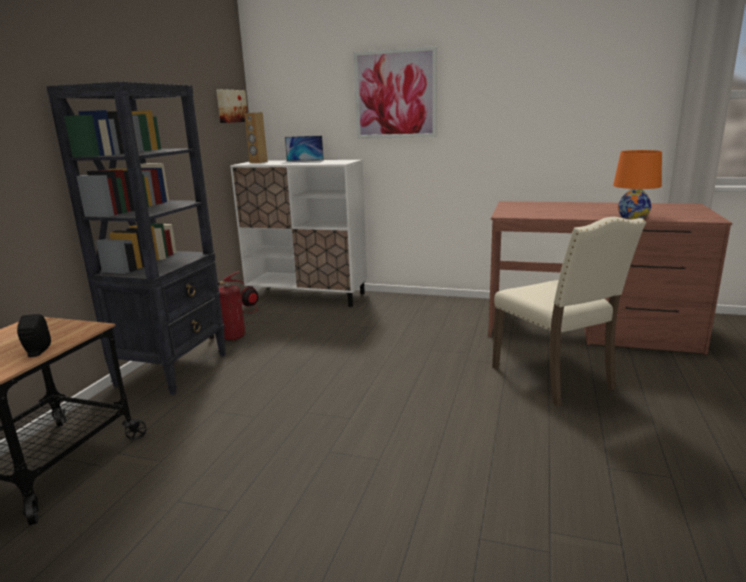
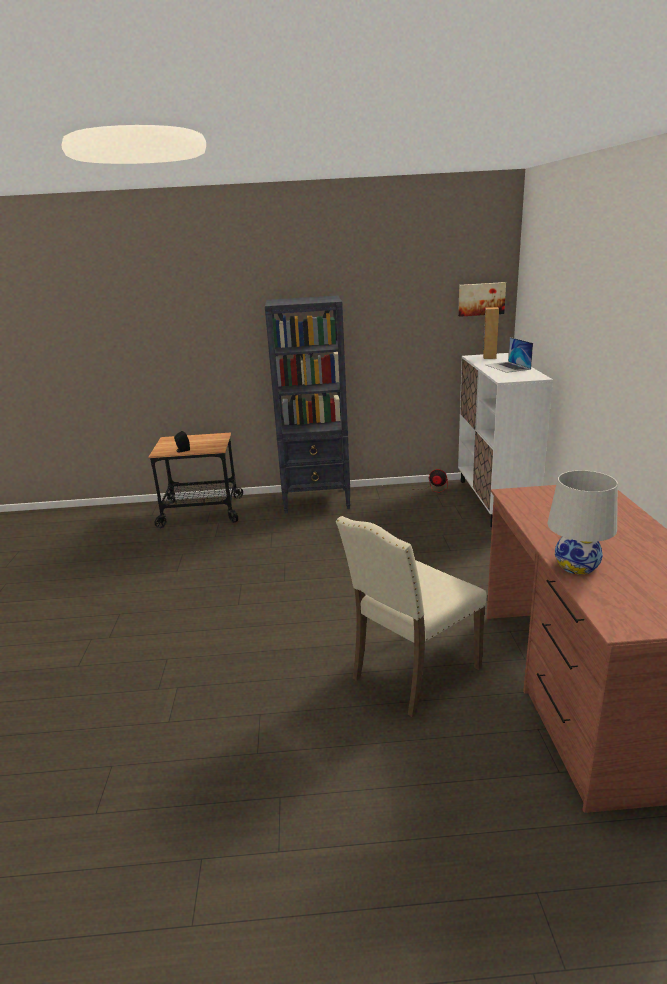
camera: 70 degrees right, 5 degrees up
fire extinguisher [209,271,245,341] -> none
picture [353,46,437,139] -> none
orange table lamp [613,150,662,219] -> white table lamp [548,470,618,575]

